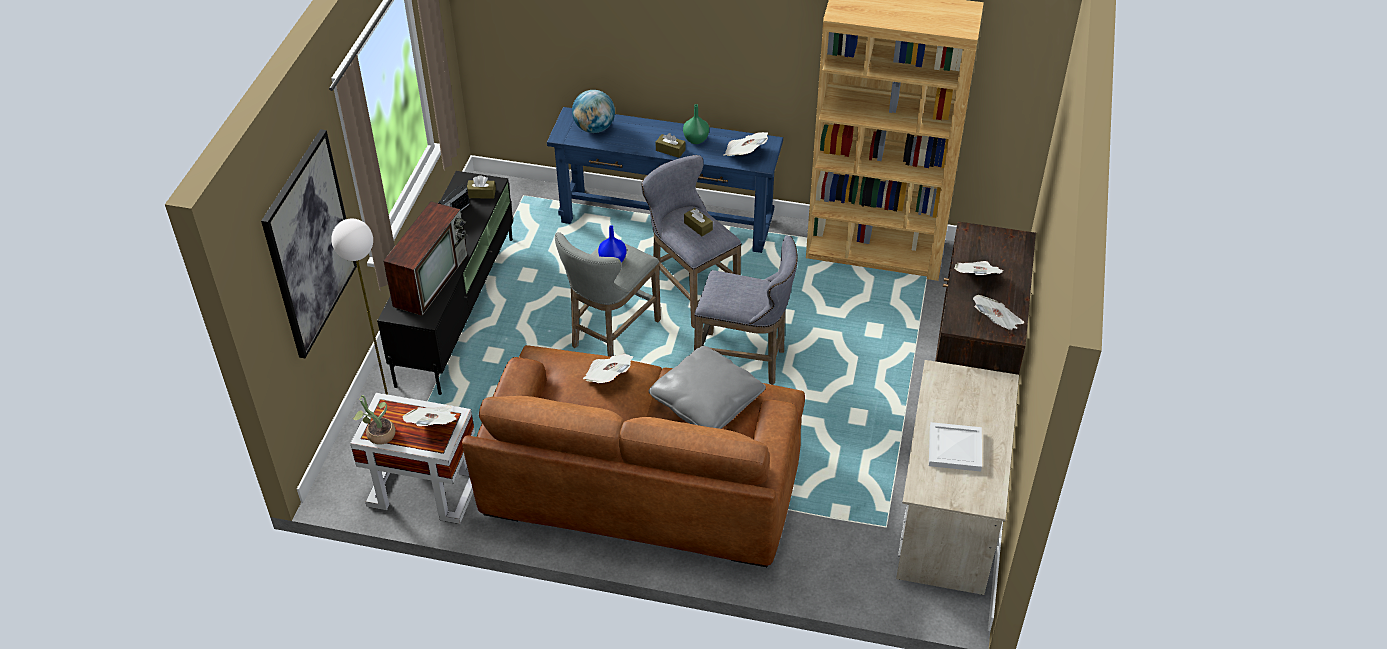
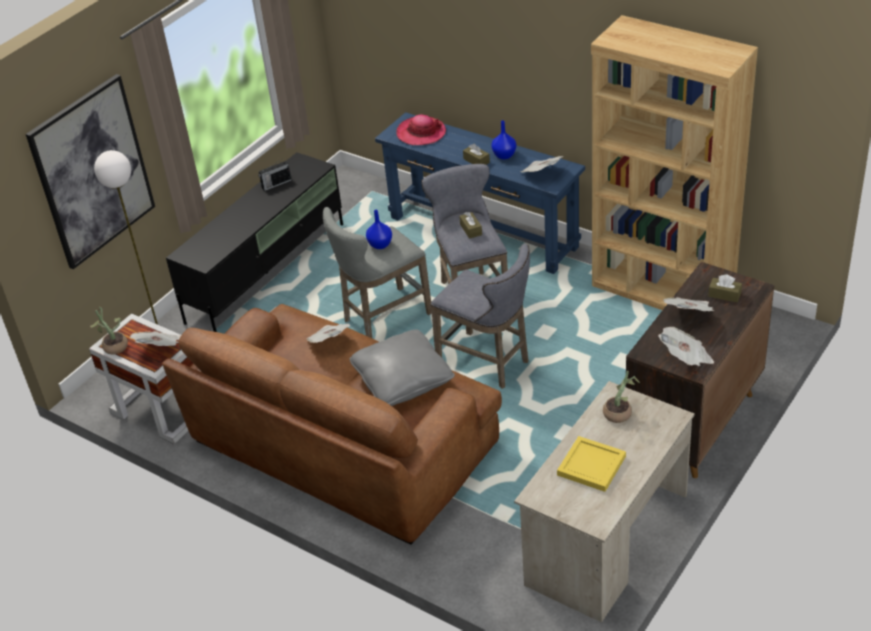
camera: 25 degrees right, 5 degrees down
television [383,201,468,316] -> none
brown tissue box [467,175,496,199] -> brown tissue box moved to [708,274,742,302]
globe [572,90,615,133] -> hat [396,115,446,145]
green vase [683,104,709,144] -> blue vase [492,121,516,159]
white tray [929,422,982,472] -> yellow tray [557,436,626,492]
none -> potted plant [603,371,640,423]

